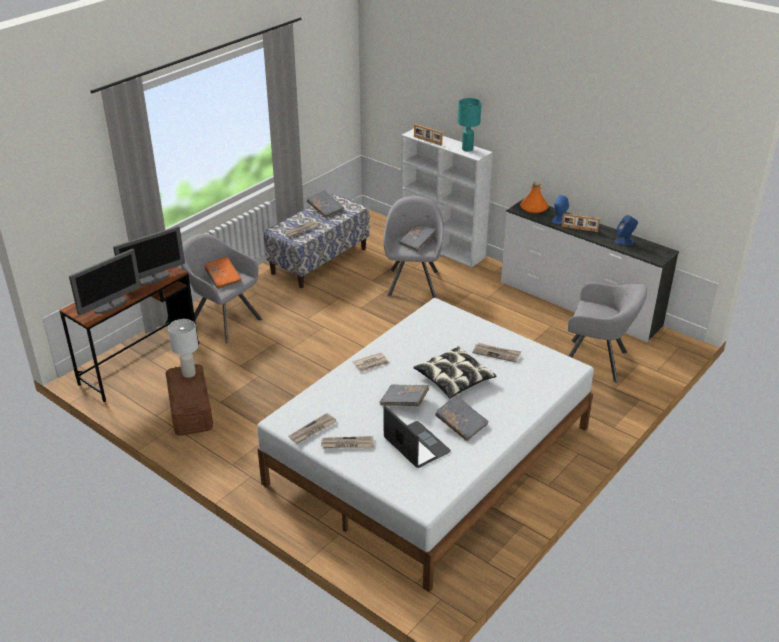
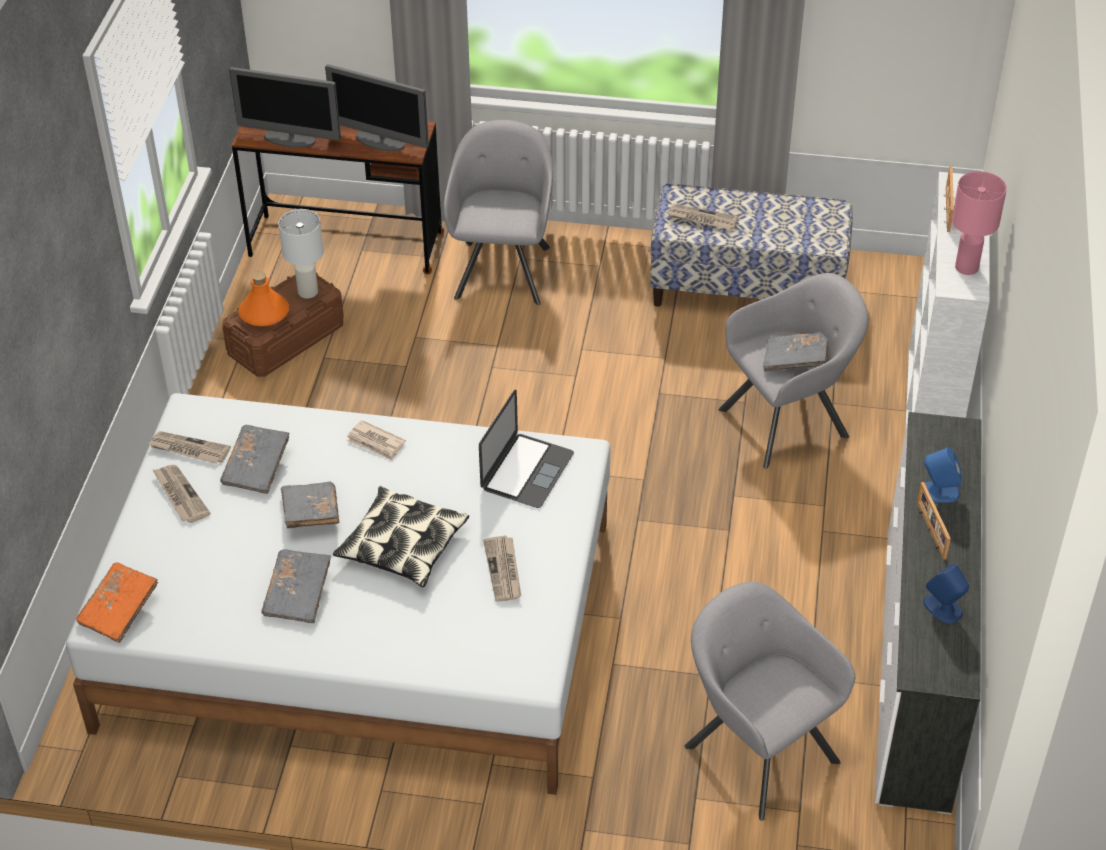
camera: 60 degrees right, 10 degrees up
orange book [205,256,242,289] -> orange book moved to [76,562,158,643]
grey book [307,190,344,218] -> grey book moved to [220,425,289,494]
laptop [384,406,451,468] -> laptop moved to [479,390,574,508]
turquoise table lamp [458,98,481,152] -> pink table lamp [952,171,1007,275]
orange bottle [520,182,548,213] -> orange bottle moved to [239,271,289,327]
grey armchair [568,283,647,383] -> grey armchair turned 150 degrees clockwise [684,582,855,821]

